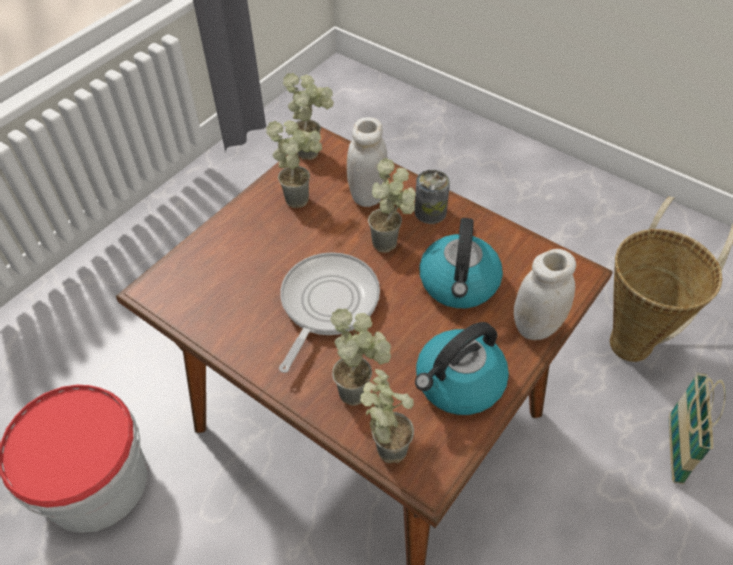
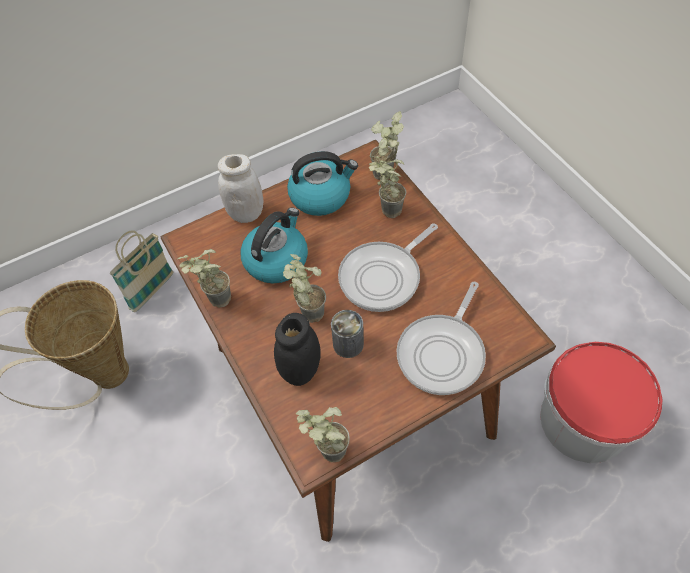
camera: 155 degrees left, 5 degrees up
potted plant [266,120,322,208] -> potted plant moved to [178,249,231,308]
white jar [347,117,388,207] -> black jar [274,313,321,386]
can [415,169,450,224] -> can moved to [331,310,364,358]
none -> frying pan [396,282,486,395]

